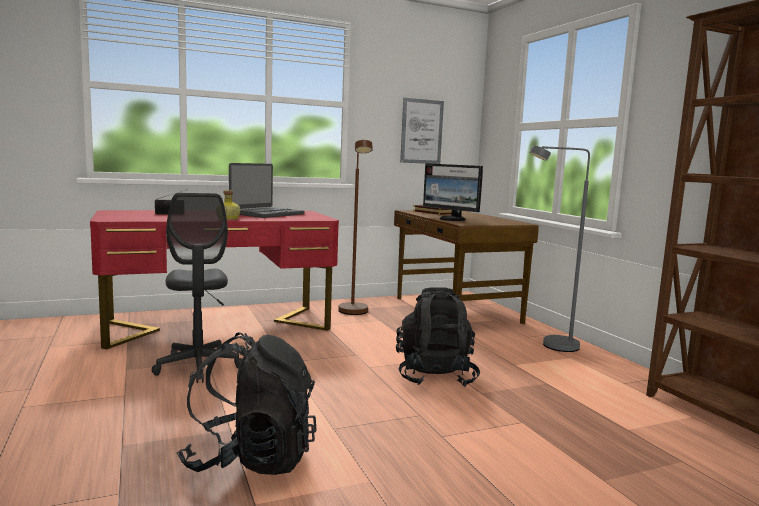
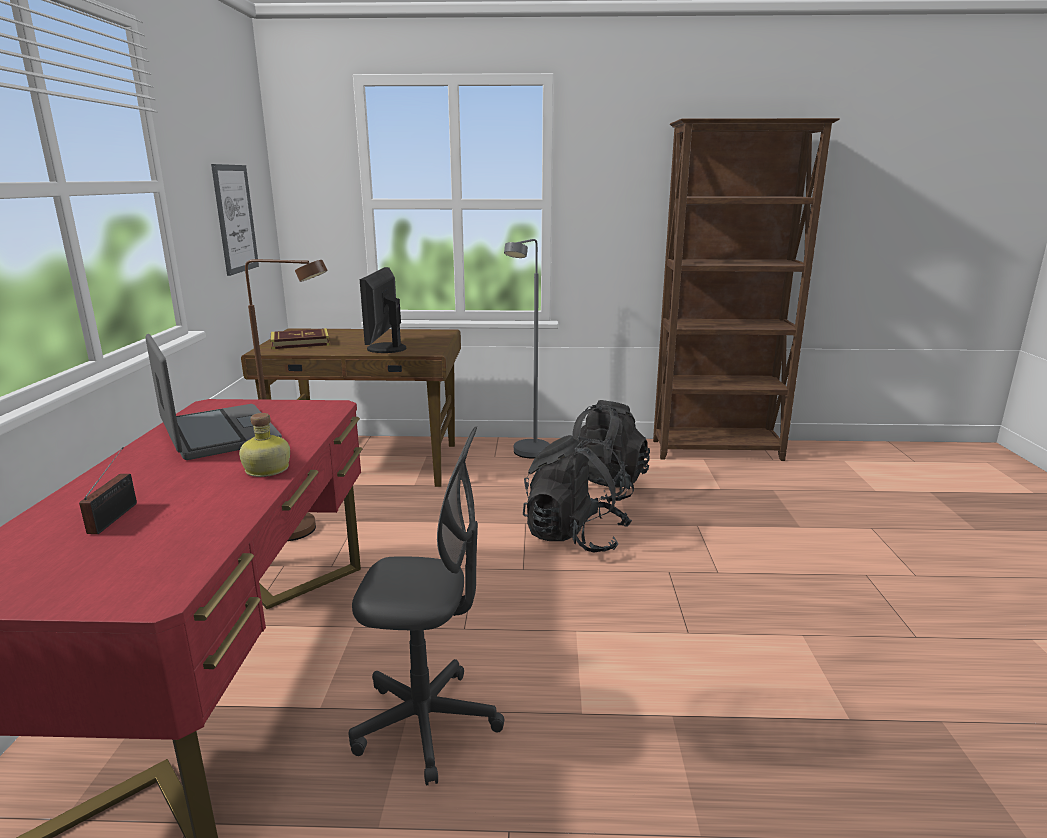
camera: 65 degrees left, 10 degrees up
black backpack [177,333,317,475] -> black backpack moved to [572,400,650,503]
monitor [423,163,483,221] -> monitor turned 120 degrees clockwise [360,267,406,353]

